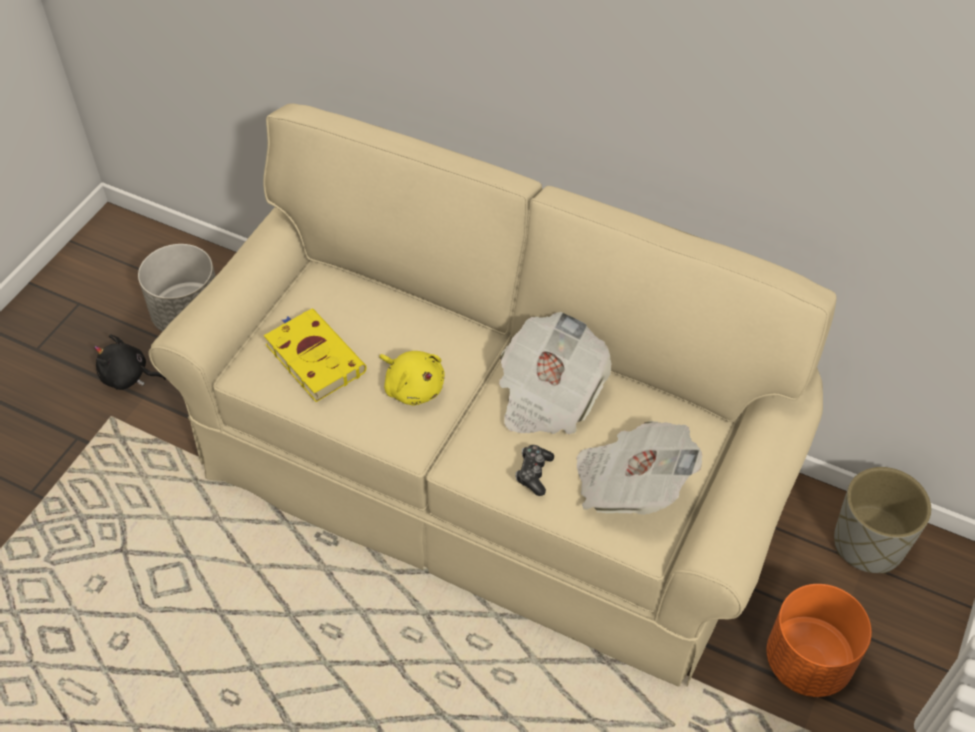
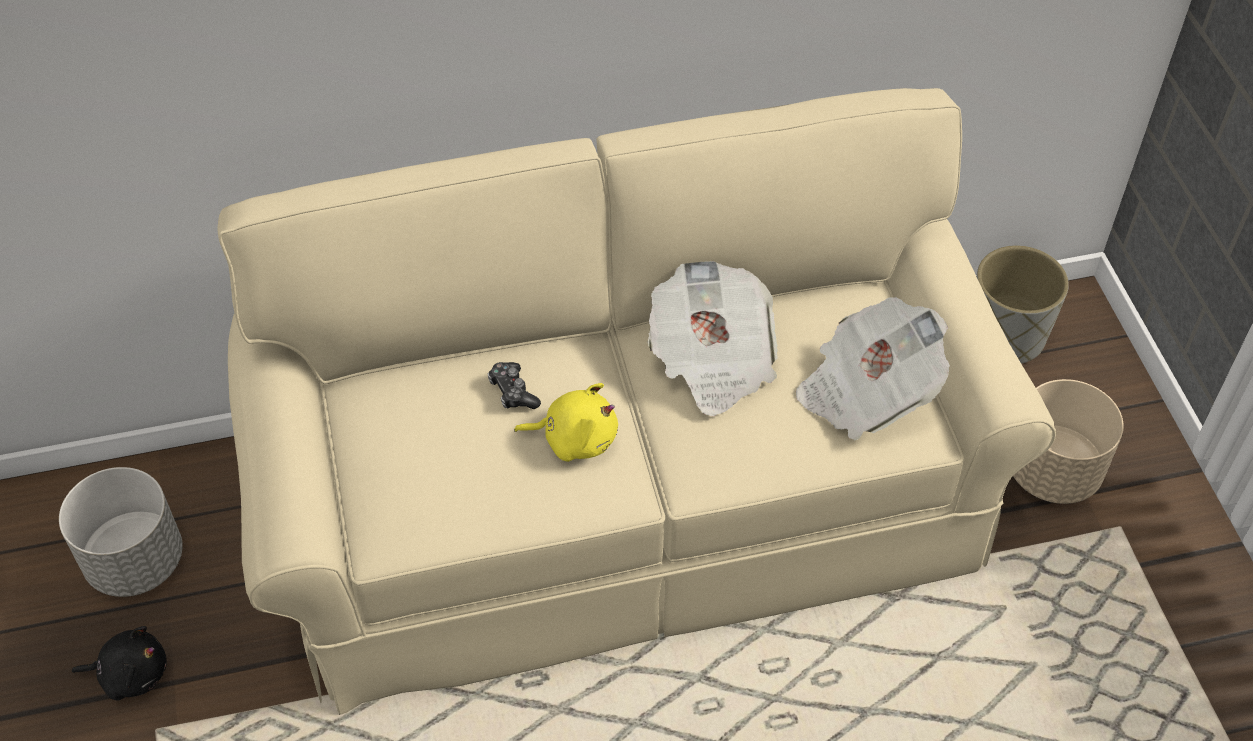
camera: 40 degrees left, 0 degrees up
black plush toy [94,334,166,390] -> black plush toy turned 150 degrees counterclockwise [72,626,167,700]
yellow book [264,308,367,402] -> none
game controller [515,445,554,496] -> game controller moved to [487,362,541,409]
orange planter [767,584,872,697] -> beige planter [1013,379,1124,504]

